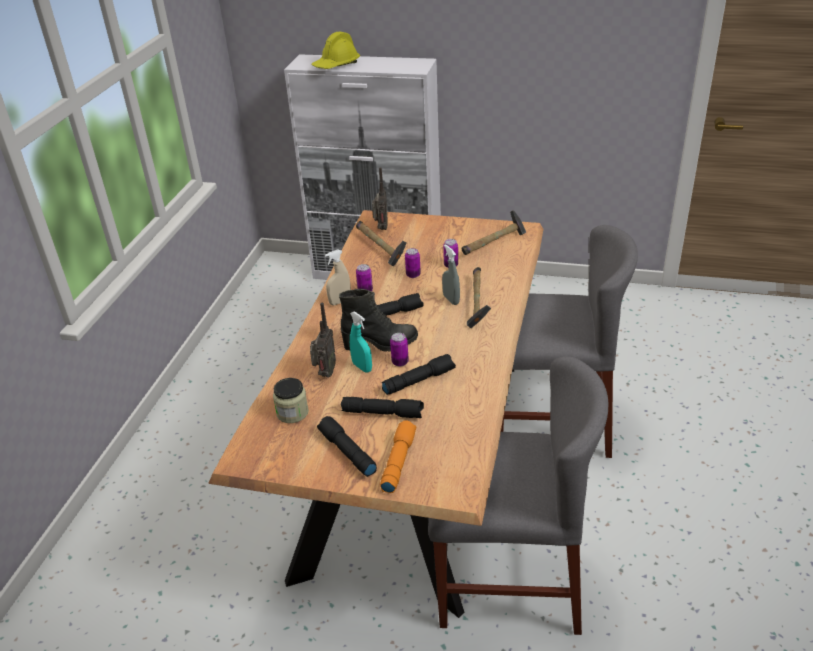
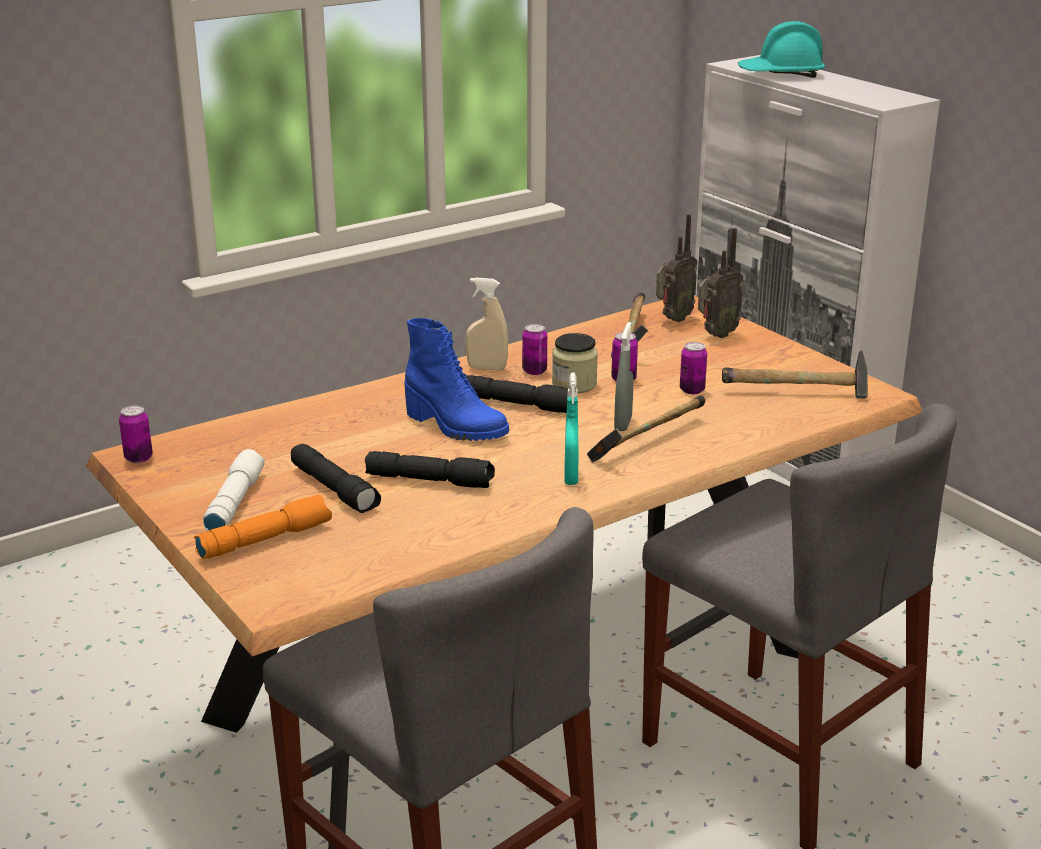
camera: 40 degrees right, 10 degrees down
jar [273,378,309,423] -> jar moved to [552,333,598,393]
radio [310,303,336,377] -> radio moved to [698,228,743,338]
yellow hard hat [311,32,360,69] -> turquoise hard hat [738,21,825,78]
black flashlight [317,416,377,477] -> white flashlight [203,449,265,531]
black boot [339,289,418,352] -> blue boot [404,318,509,441]
turquoise spray bottle [350,311,372,373] -> turquoise spray bottle moved to [564,373,578,485]
can [390,333,409,366] -> can moved to [119,406,153,463]

